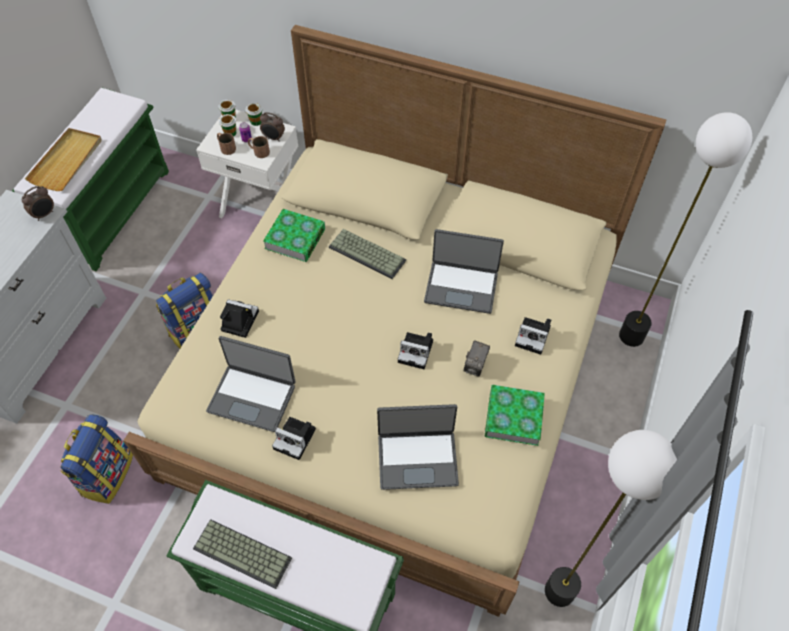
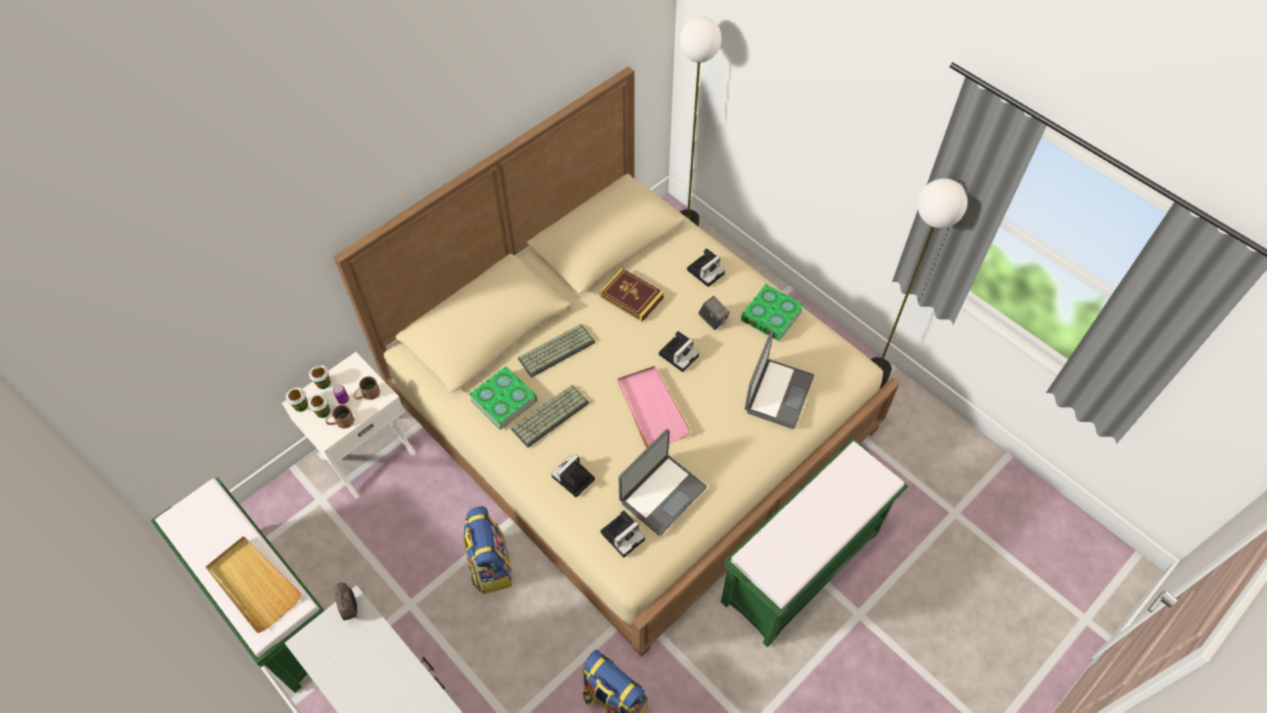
camera: 65 degrees left, 0 degrees up
keyboard [193,519,292,589] -> keyboard moved to [511,385,589,448]
alarm clock [260,112,285,142] -> none
camera [272,417,316,460] -> camera moved to [601,510,645,557]
laptop [424,229,504,314] -> book [599,268,664,322]
none -> pink tray [617,366,691,448]

